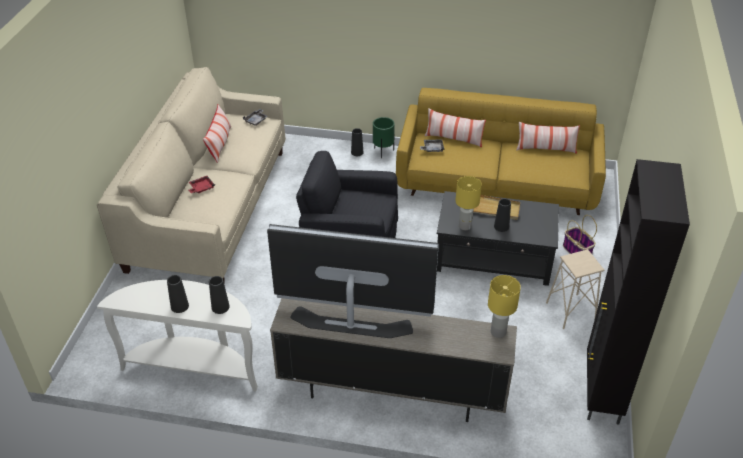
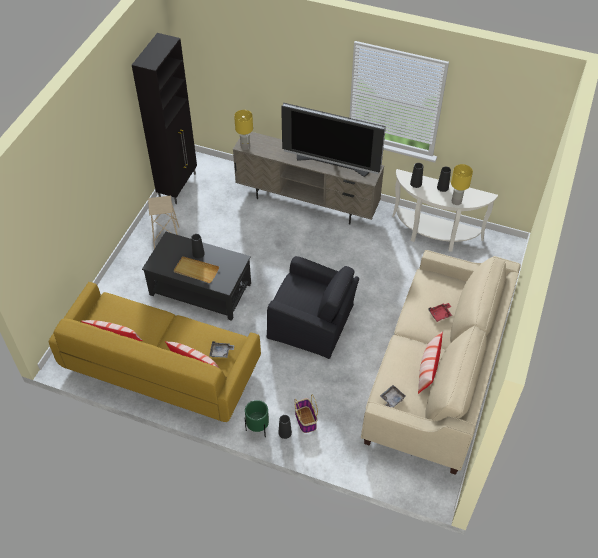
camera: 170 degrees left, 10 degrees up
yellow table lamp [456,176,482,230] -> yellow table lamp moved to [451,164,473,205]
basket [563,215,597,254] -> basket moved to [295,395,318,433]

